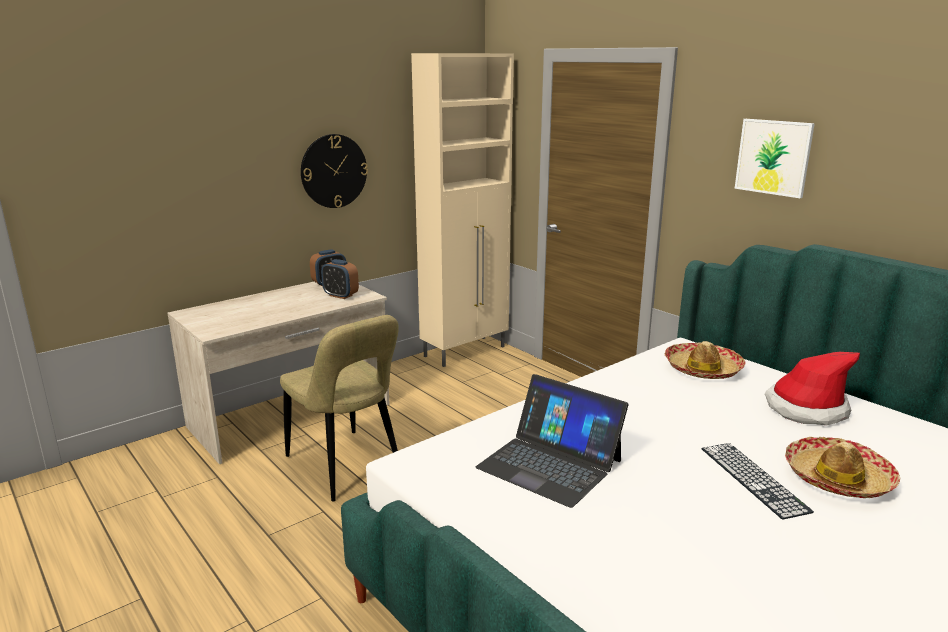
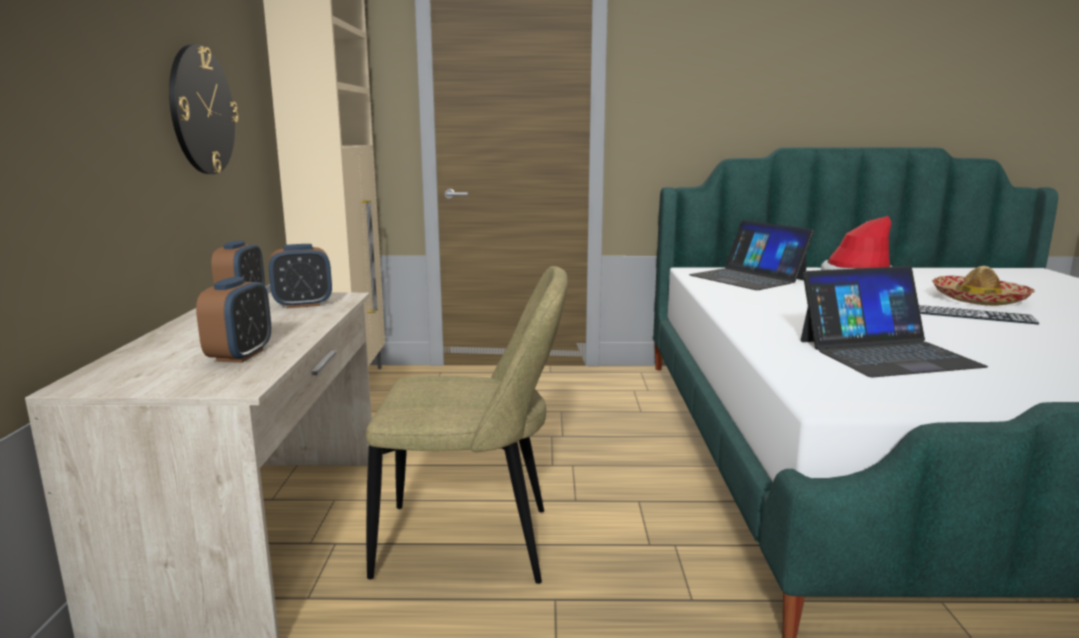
camera: 50 degrees left, 5 degrees down
hat [664,341,746,379] -> laptop [689,220,814,290]
picture [735,119,815,198] -> none
none -> alarm clock [196,277,271,363]

